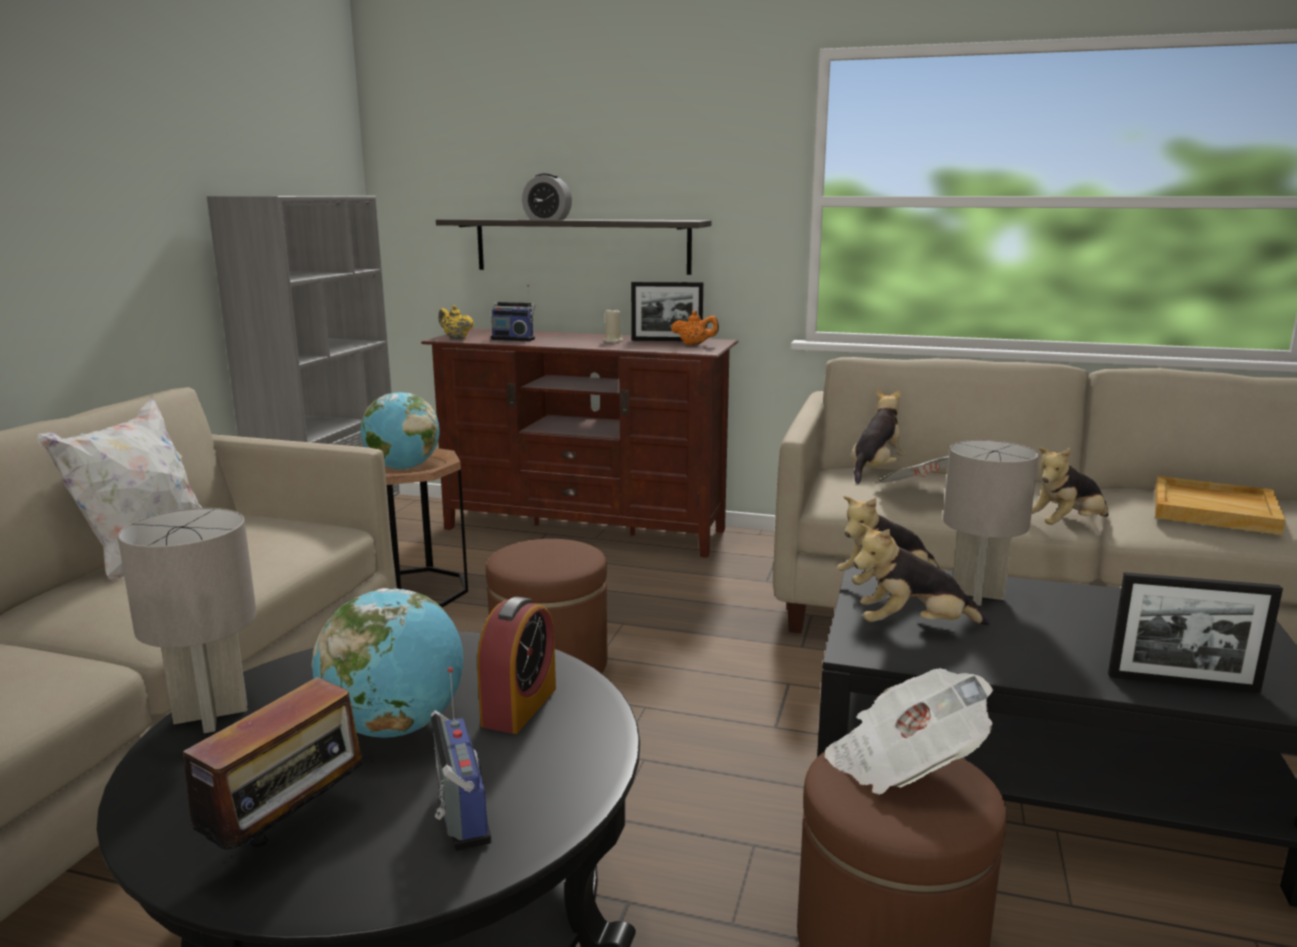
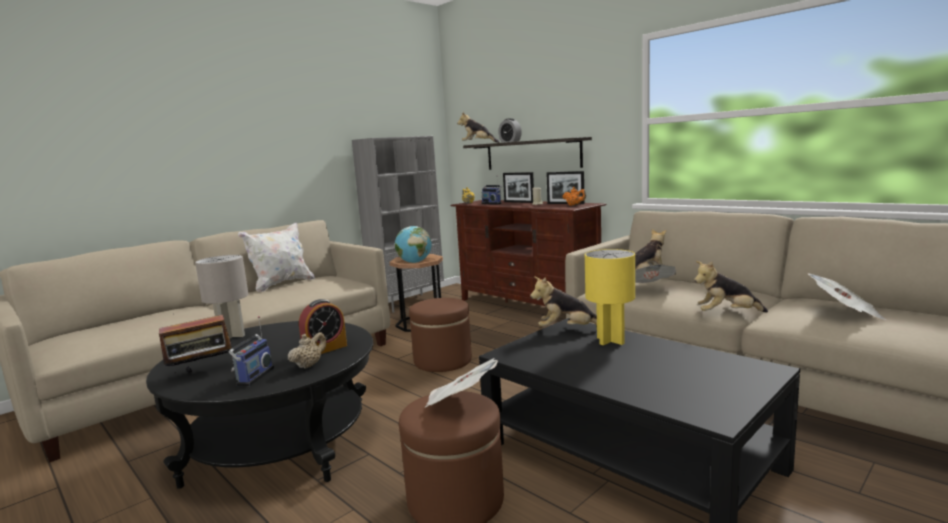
camera: 30 degrees right, 5 degrees down
globe [311,588,463,738] -> none
plush toy [853,523,991,625] -> plush toy moved to [457,112,500,143]
grey table lamp [943,440,1039,606] -> yellow table lamp [585,249,635,345]
picture frame [1108,572,1283,693] -> picture frame moved to [503,172,534,203]
beige tray [1155,476,1285,535] -> newspaper [807,273,886,320]
none -> beige teapot [288,332,327,369]

